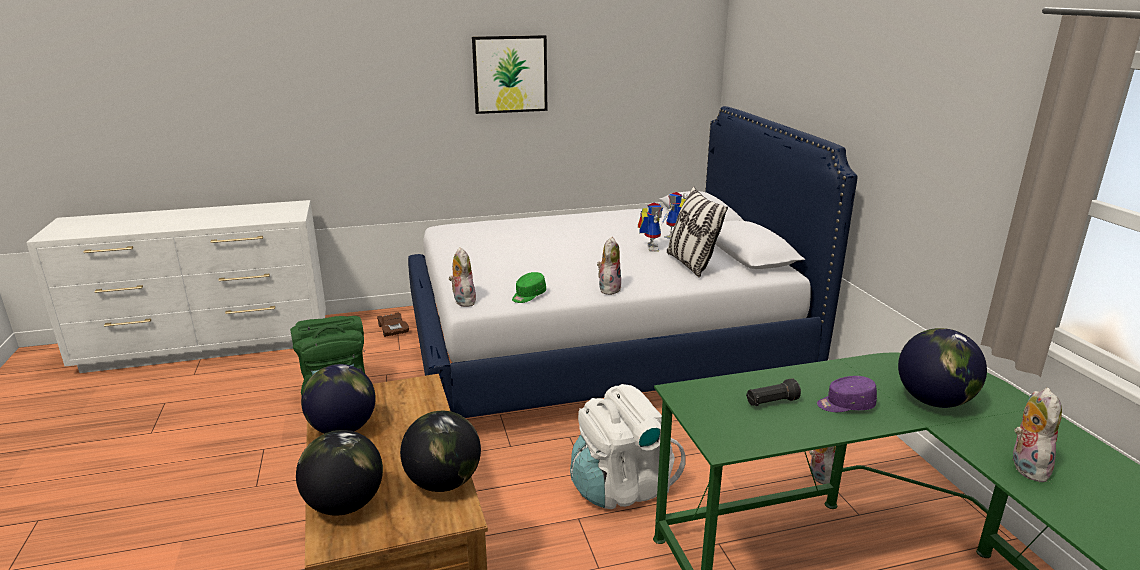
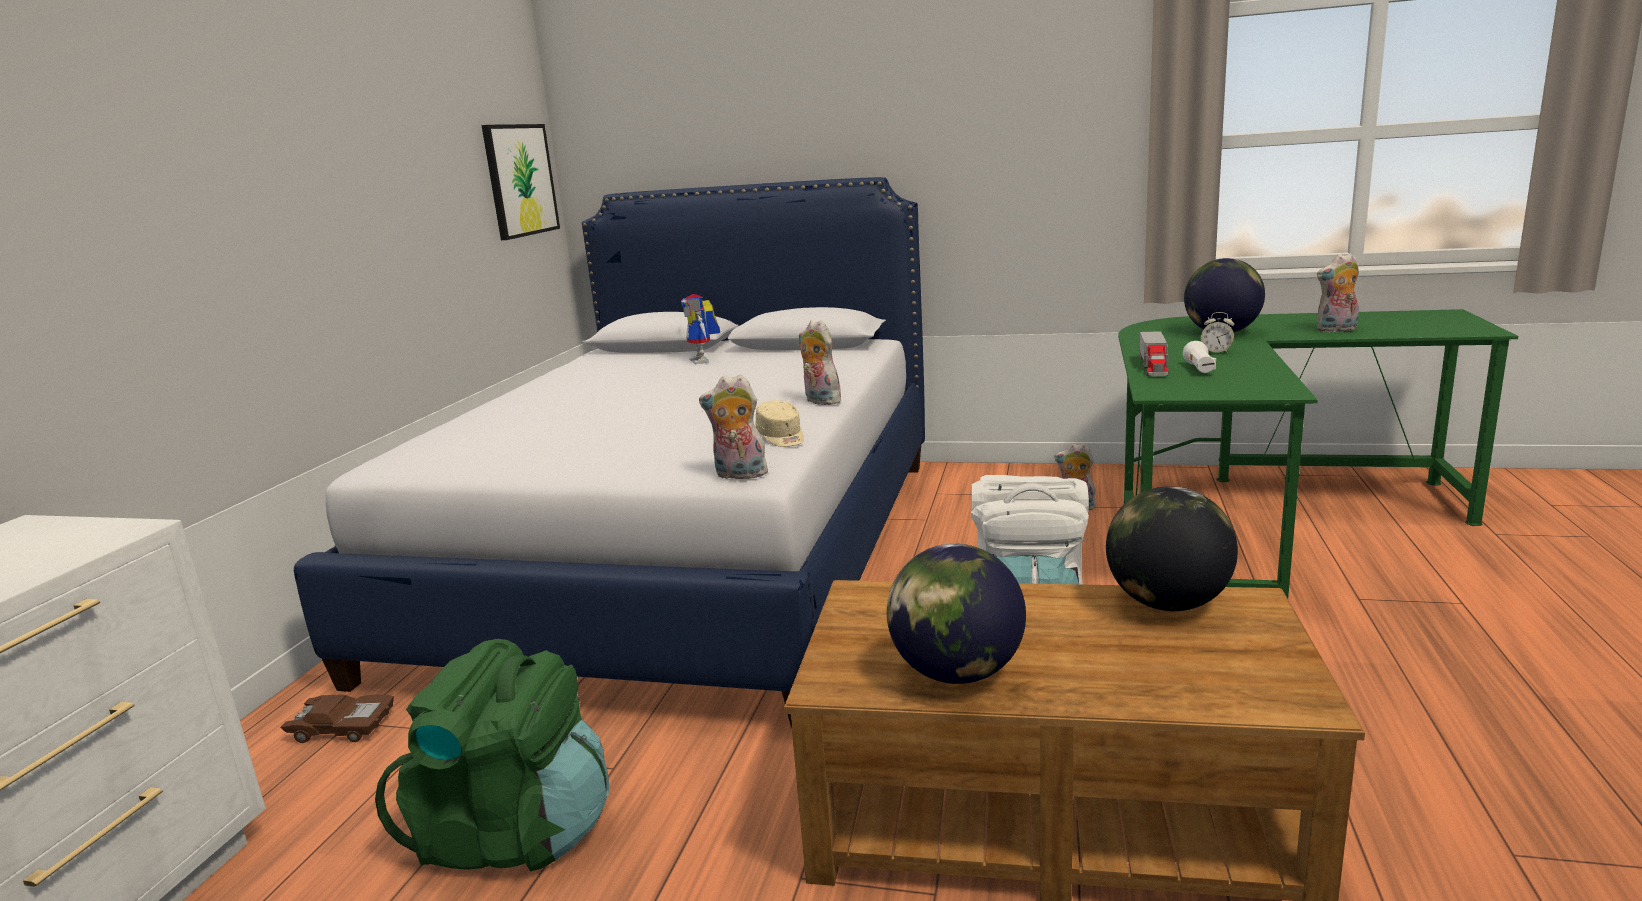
camera: 60 degrees left, 5 degrees down
globe [296,430,383,516] -> none
picture [472,35,547,114] -> picture moved to [482,124,560,240]
green cap [512,272,546,303] -> beige cap [755,400,804,447]
toy robot [638,203,663,252] -> none
pillow [667,186,728,278] -> none
black flashlight [746,378,801,406] -> white flashlight [1183,341,1216,373]
purple cap [817,376,877,412] -> alarm clock [1201,312,1234,354]
plush toy [1012,388,1062,484] -> plush toy turned 45 degrees counterclockwise [1317,253,1360,332]
none -> toy truck [1140,331,1169,376]

